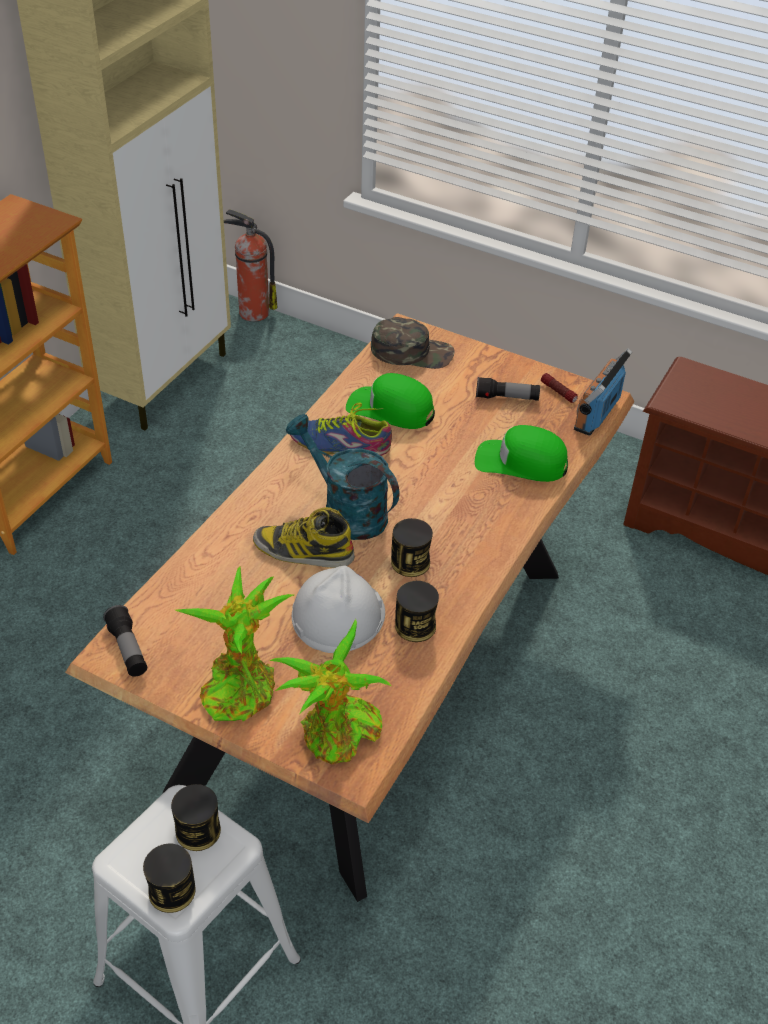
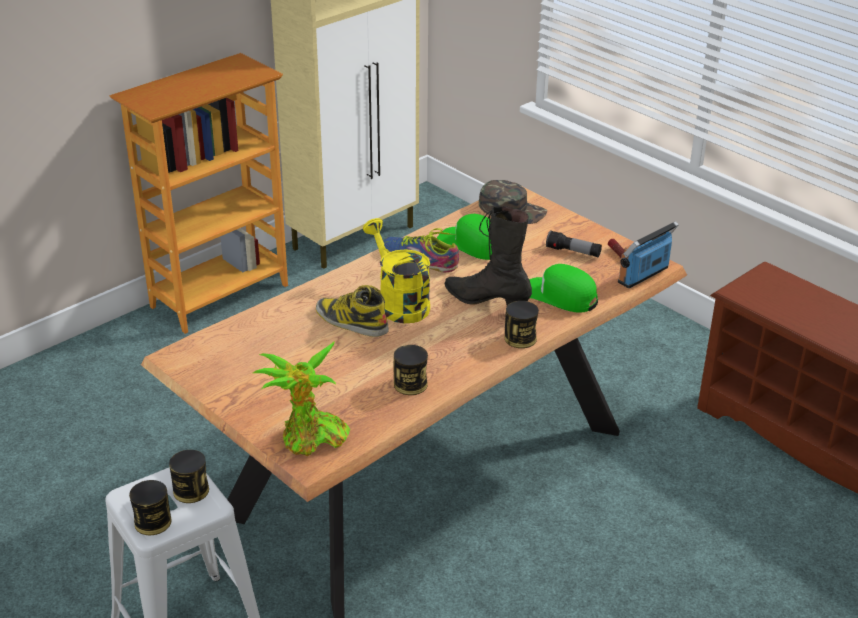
camera: 20 degrees right, 10 degrees down
flashlight [103,605,147,677] -> none
potted plant [175,567,294,721] -> none
fire extinguisher [224,209,277,322] -> none
turquoise watering can [286,414,399,540] -> yellow watering can [363,218,430,323]
white hard hat [292,566,385,653] -> none
can [391,518,433,577] -> can moved to [505,301,539,348]
none -> black boot [445,206,532,306]

